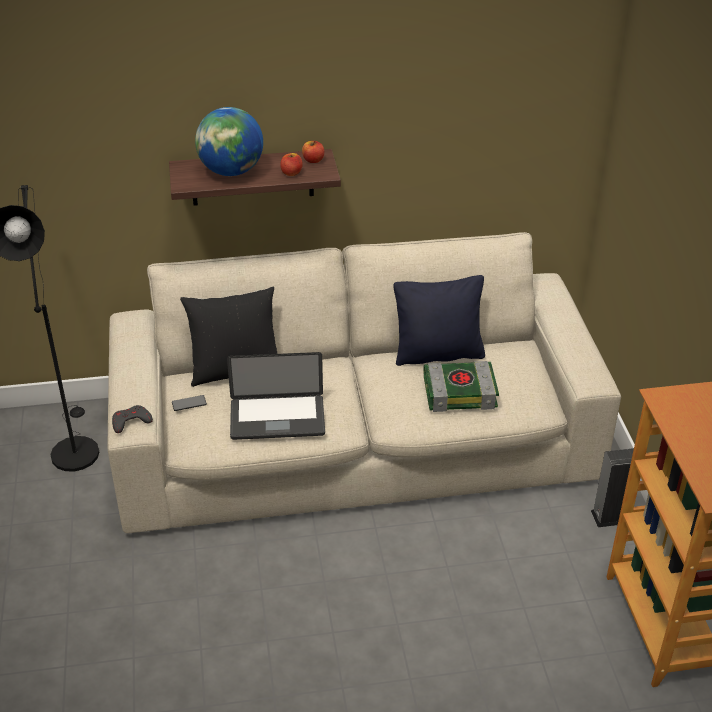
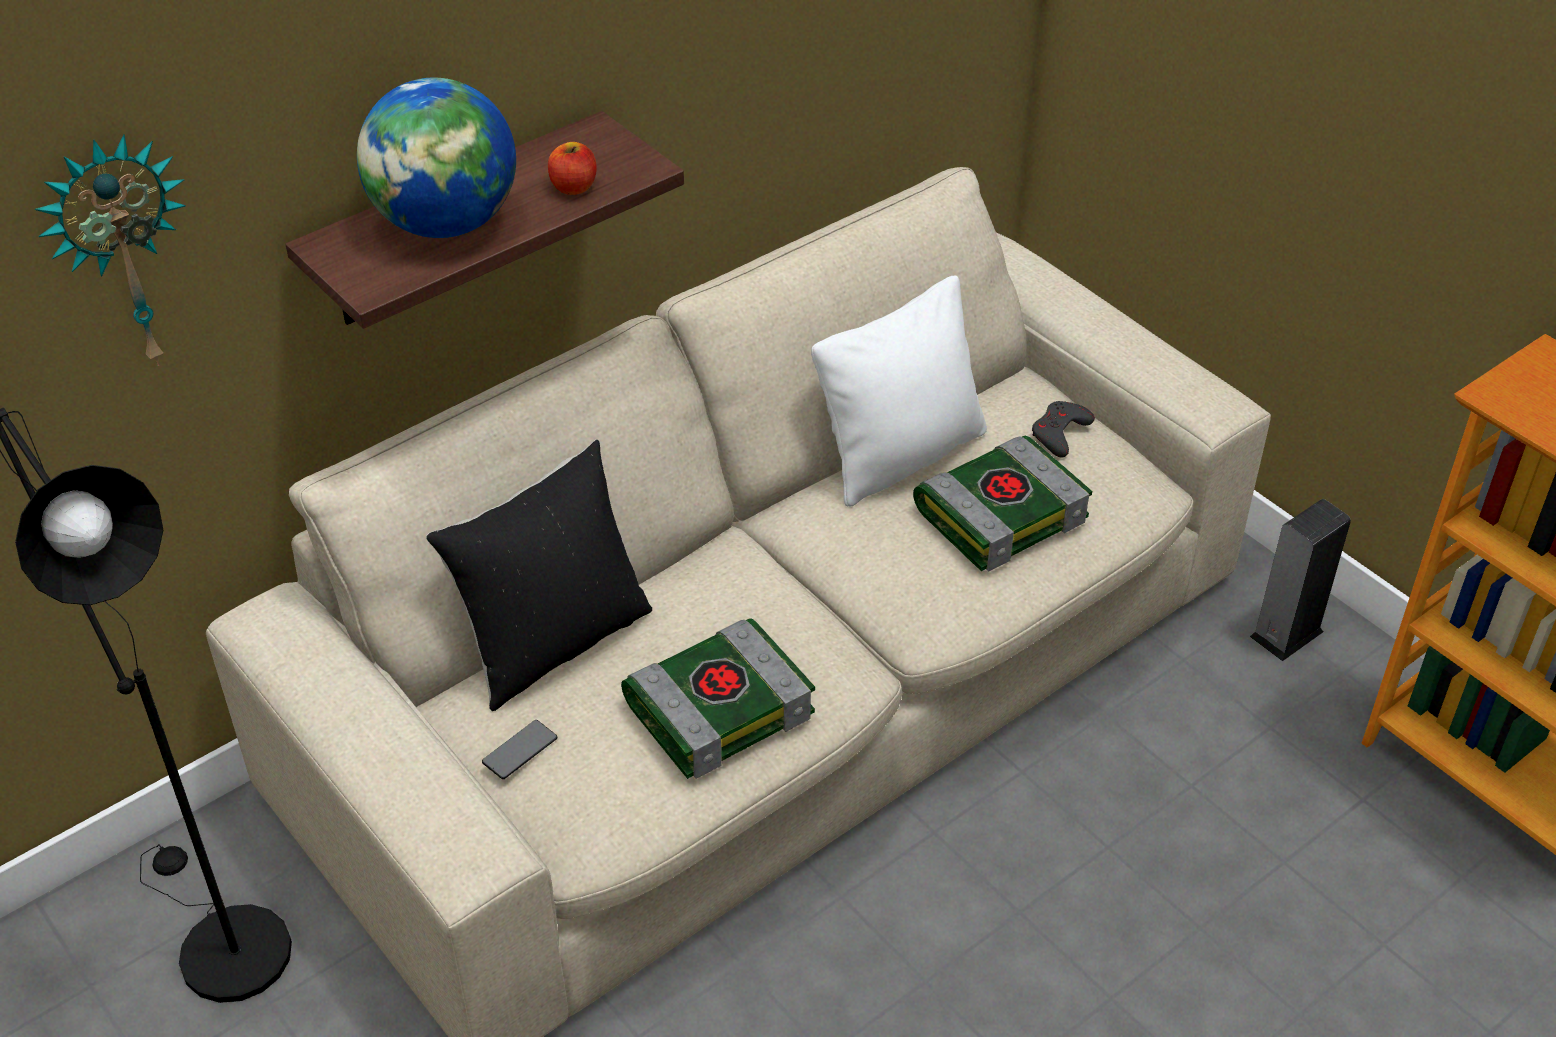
camera: 30 degrees left, 5 degrees up
grey game controller [112,405,153,433] -> grey game controller moved to [1032,401,1095,457]
laptop [227,352,325,440] -> book [621,618,815,779]
apple [302,140,324,163] -> none
black pillow [393,275,485,366] -> white pillow [811,276,987,507]
none -> wall clock [35,134,186,366]

